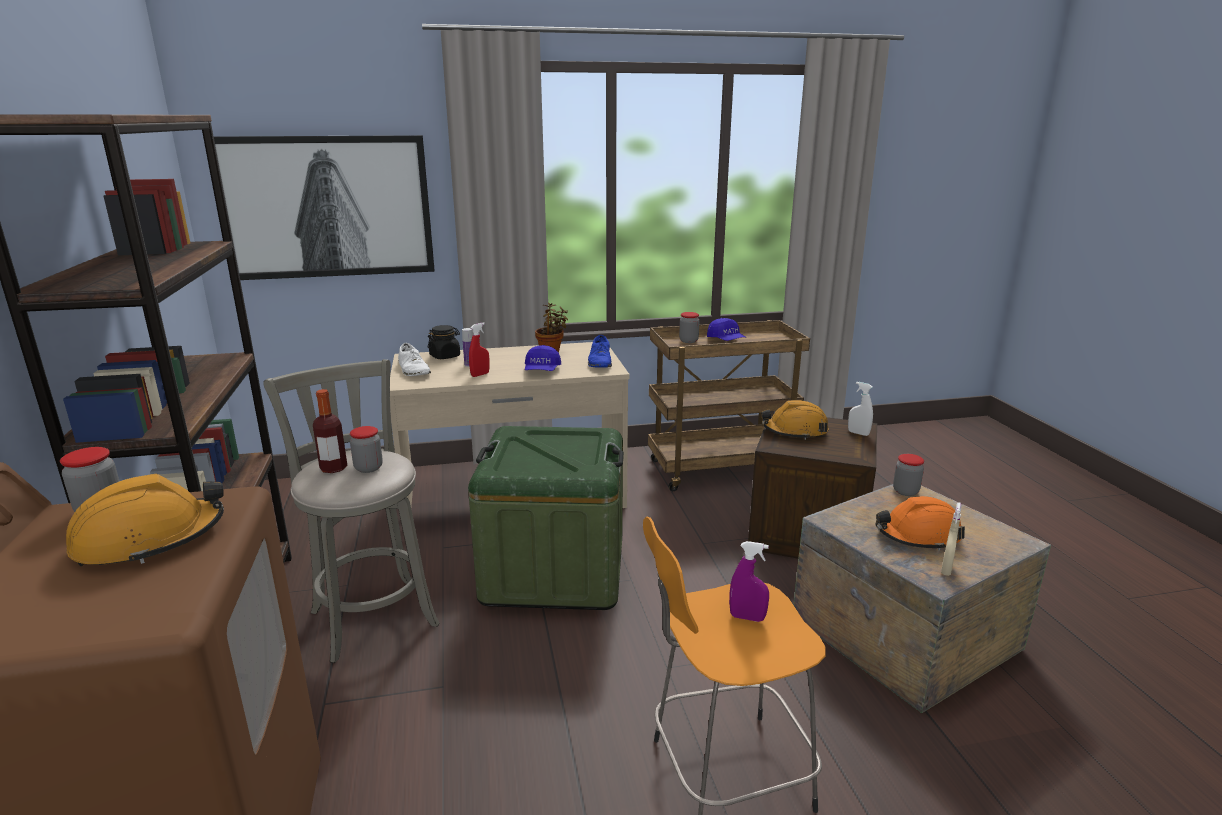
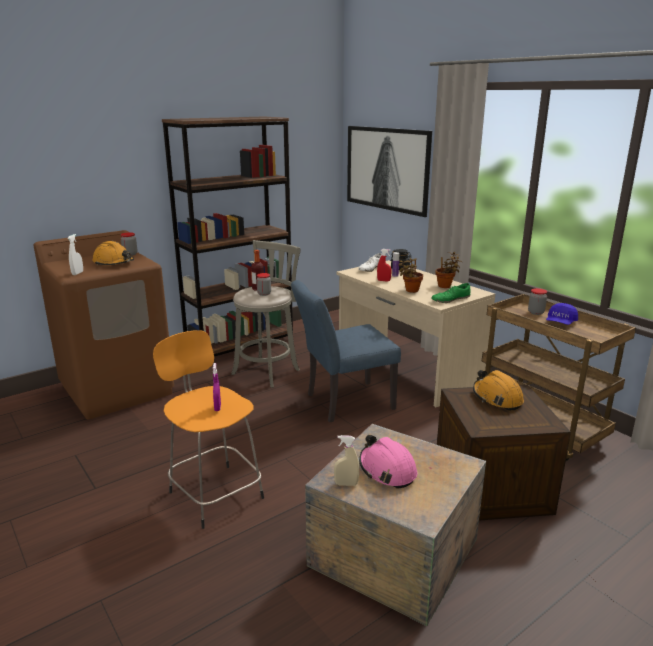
camera: 65 degrees right, 0 degrees up
green storage box [468,426,624,610] -> blue chair [291,280,401,422]
blue cap [525,345,561,371] -> potted plant [398,258,423,293]
blue shoe [588,335,612,368] -> green shoe [431,283,471,303]
white spray bottle [848,382,873,436] -> white spray bottle moved to [68,234,83,275]
orange hard hat [876,496,965,551] -> pink hard hat [359,435,417,489]
jar [893,454,924,496] -> none

